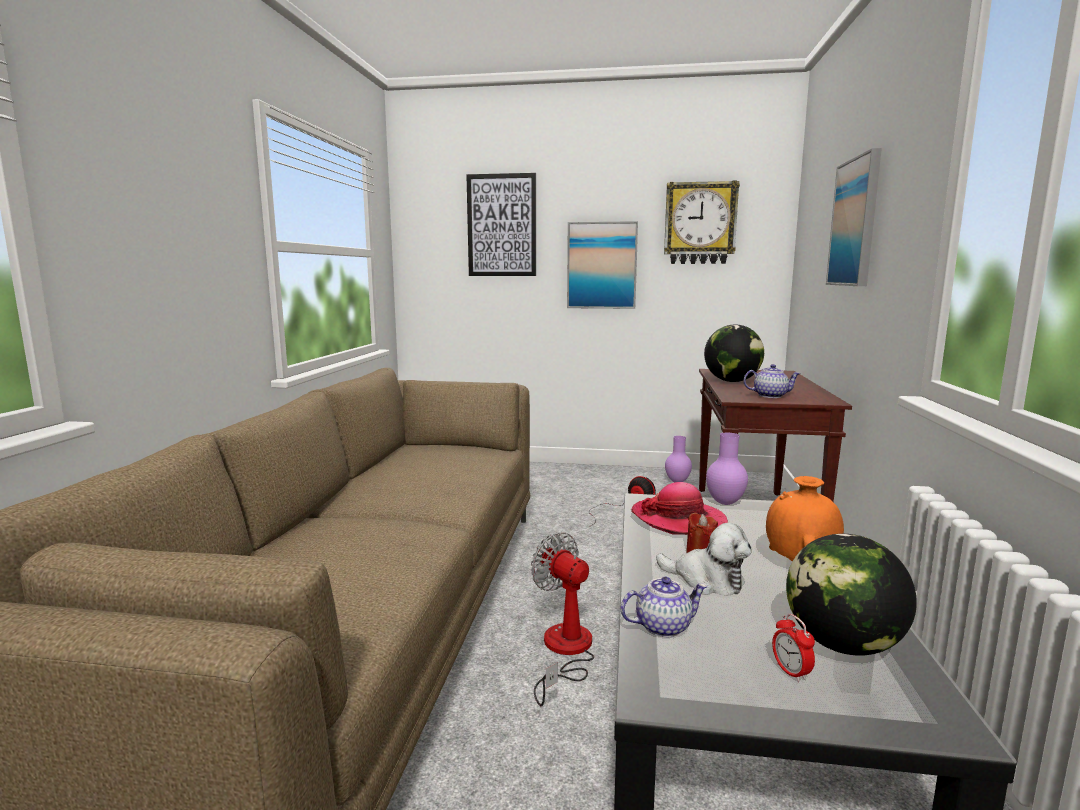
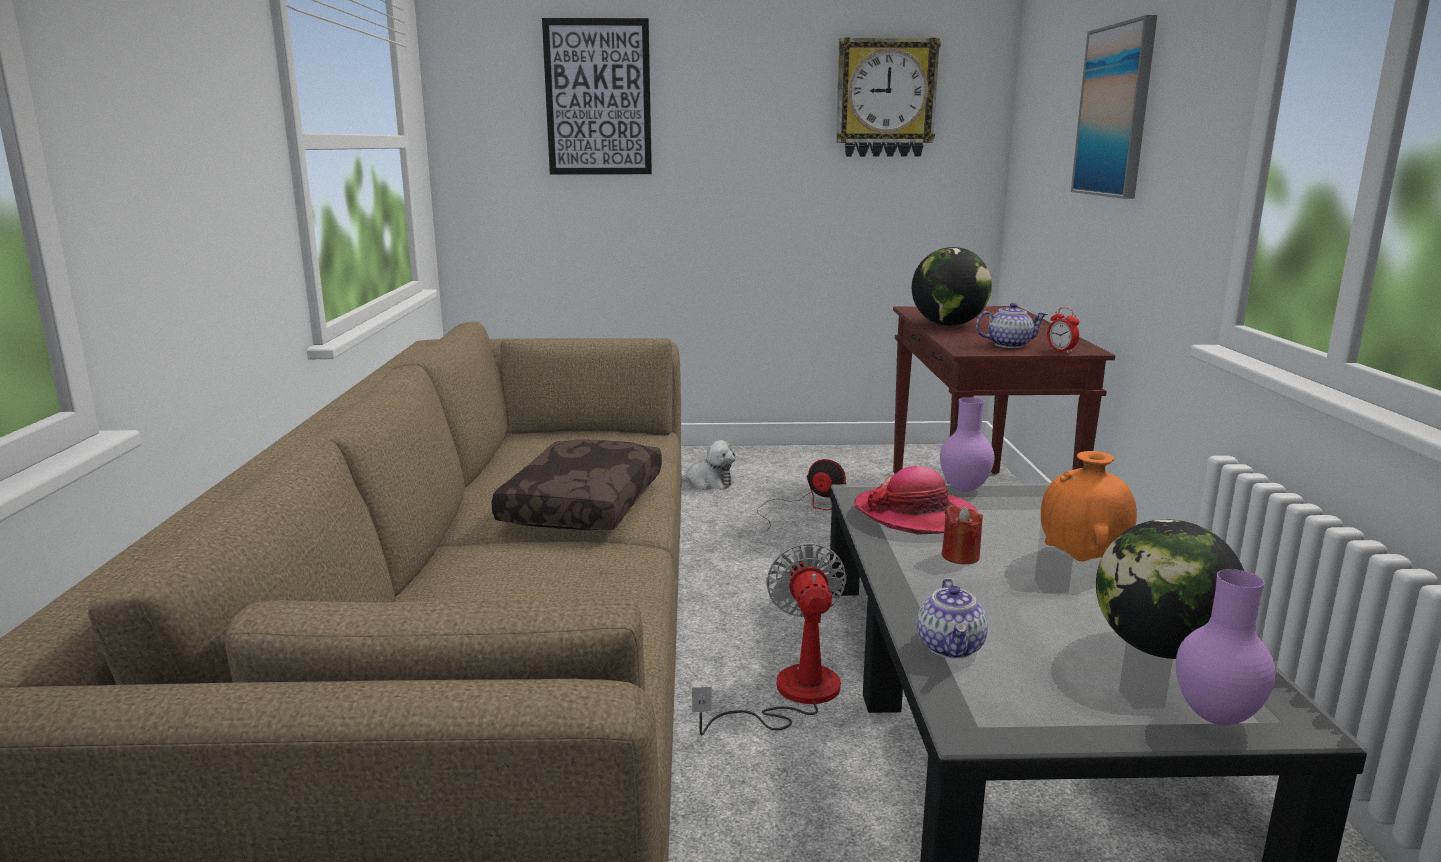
camera: 10 degrees left, 5 degrees up
fan [531,532,594,706] -> fan turned 45 degrees clockwise [692,543,847,735]
picture [567,221,638,309] -> none
teapot [621,577,708,637] -> teapot turned 120 degrees clockwise [917,578,988,659]
plush toy [656,523,752,596] -> plush toy moved to [681,440,735,490]
purple vase [665,436,692,482] -> purple vase moved to [1176,569,1276,725]
alarm clock [772,614,815,682] -> alarm clock moved to [1047,307,1079,353]
none -> brown pillow [492,439,662,530]

